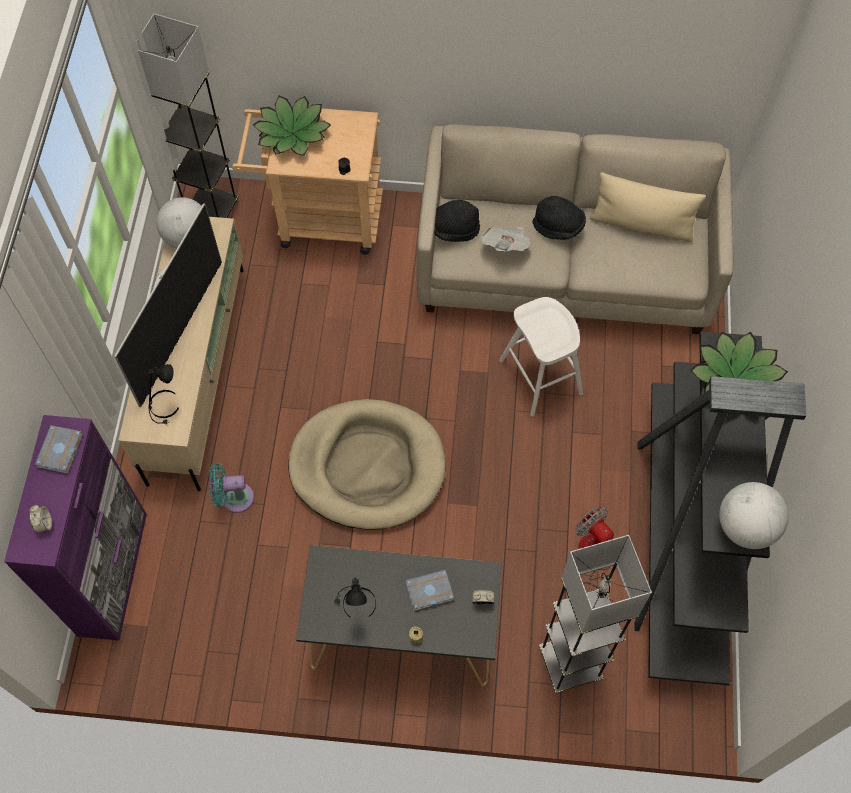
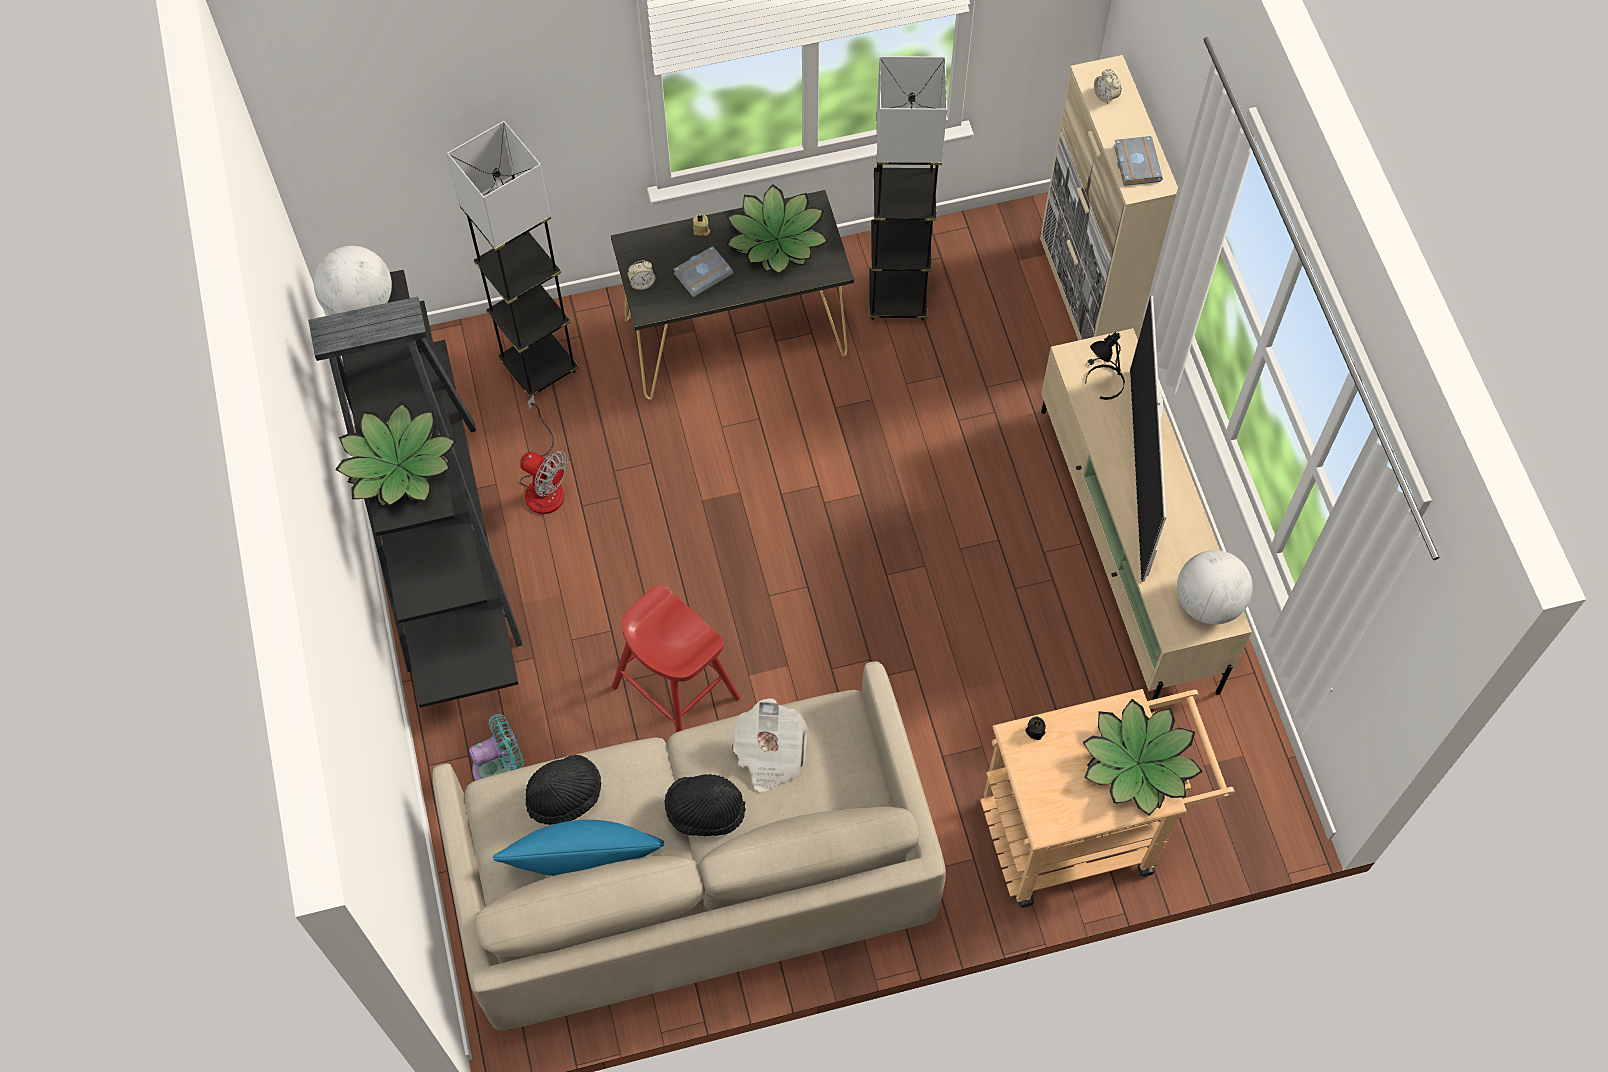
camera: 160 degrees right, 0 degrees up
purple cabinet [4,415,147,641] -> beige cabinet [1040,55,1178,341]
grey floor lamp [137,14,239,218] -> grey floor lamp moved to [868,56,947,321]
turquoise fan [209,463,254,513] -> turquoise fan moved to [469,714,524,781]
beige dog bed [288,399,446,530] -> none
black table lamp [334,578,376,618] -> potted plant [726,184,828,274]
black hat [435,200,480,242] -> black hat moved to [526,755,602,825]
white stool [499,297,583,416] -> red stool [612,585,740,732]
beige pillow [590,172,706,242] -> blue pillow [493,820,665,876]

